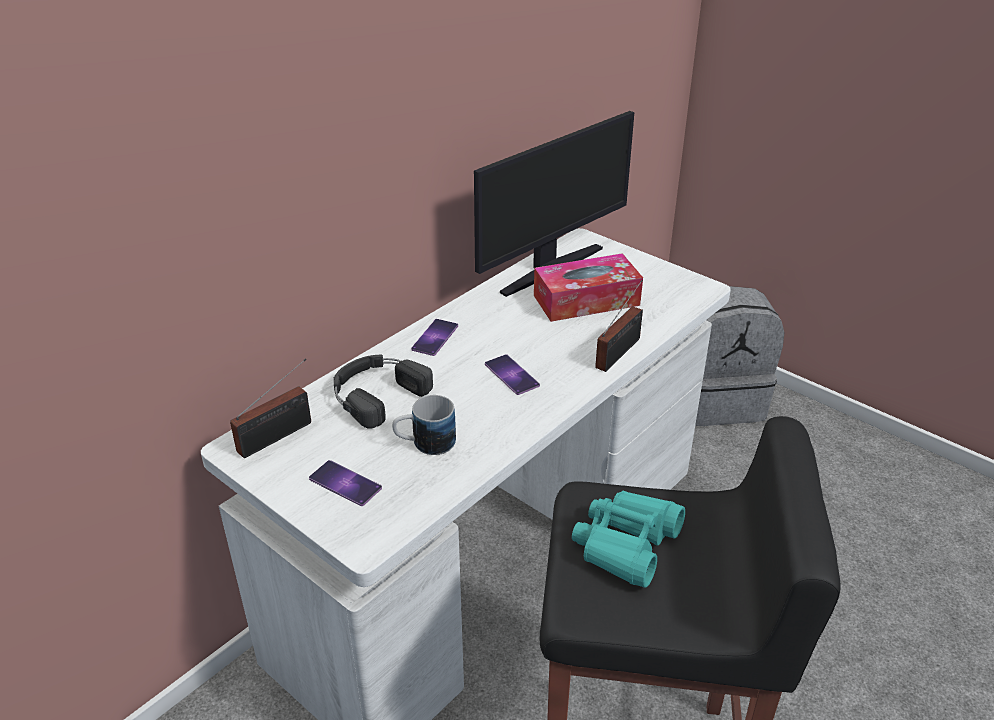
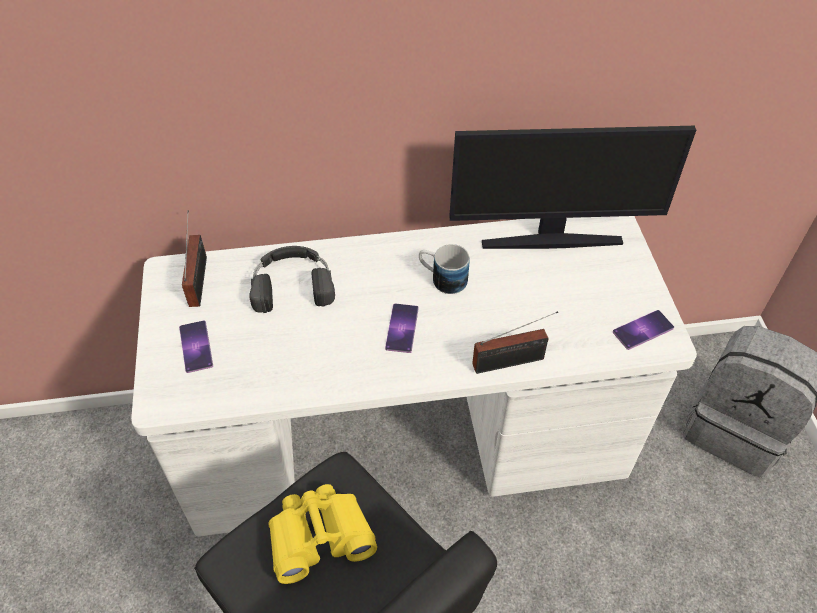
camera: 40 degrees right, 15 degrees up
radio [230,359,311,458] -> radio turned 90 degrees counterclockwise [182,210,207,307]
mug [392,395,456,455] -> mug moved to [419,244,470,294]
phone [411,319,458,356] -> phone moved to [613,310,674,350]
tissue box [534,253,643,322] -> none
turquoise binoculars [572,491,685,588] -> yellow binoculars [268,484,377,584]

